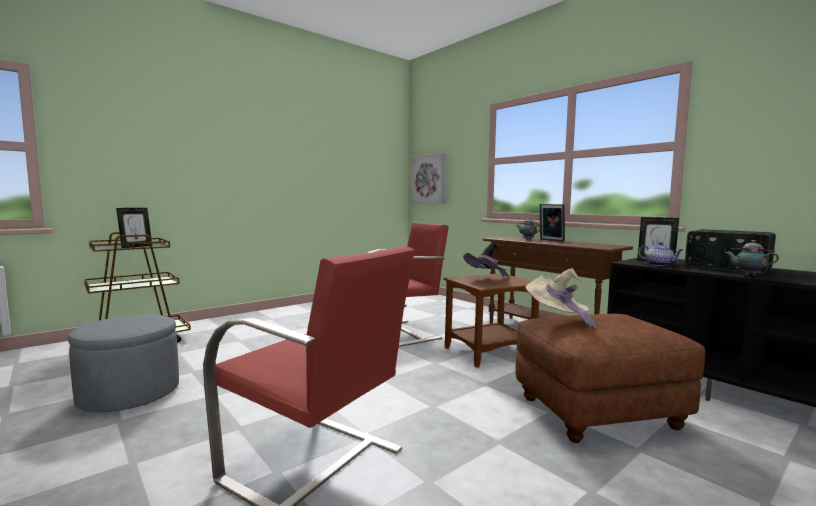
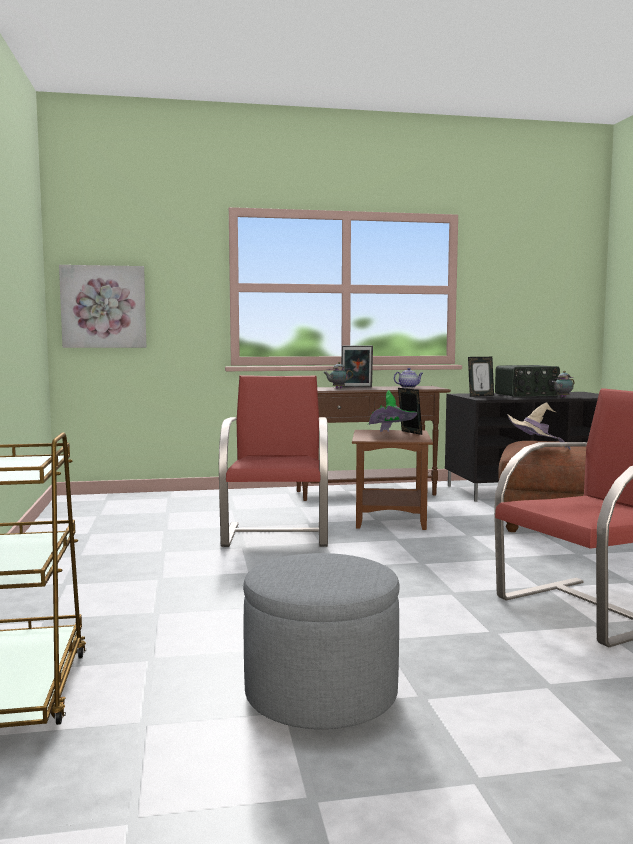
camera: 60 degrees left, 0 degrees up
picture frame [116,208,152,248] -> picture frame moved to [398,388,422,435]
black hat [463,241,510,278] -> green hat [369,390,417,432]
teapot [638,242,683,266] -> teapot moved to [394,368,423,388]

